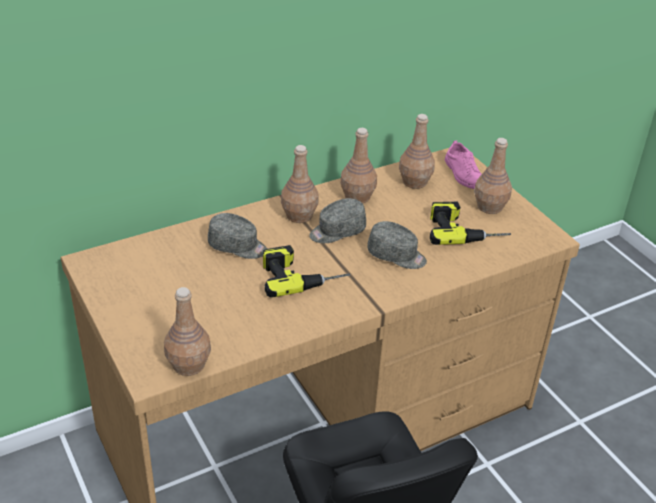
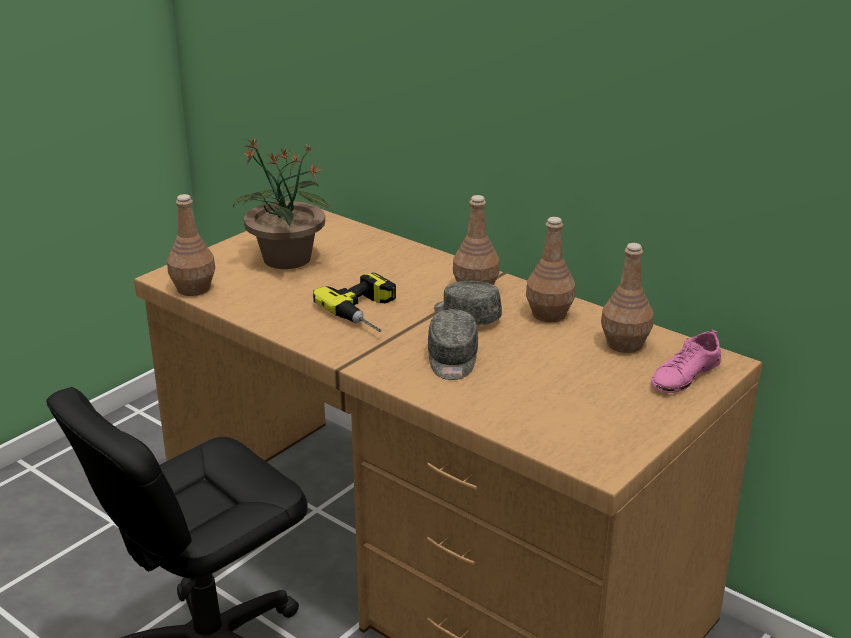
camera: 70 degrees right, 10 degrees down
grey cap [208,213,267,259] -> none
power drill [430,201,511,245] -> none
brown bottle [474,138,512,214] -> none
none -> potted plant [233,139,332,269]

